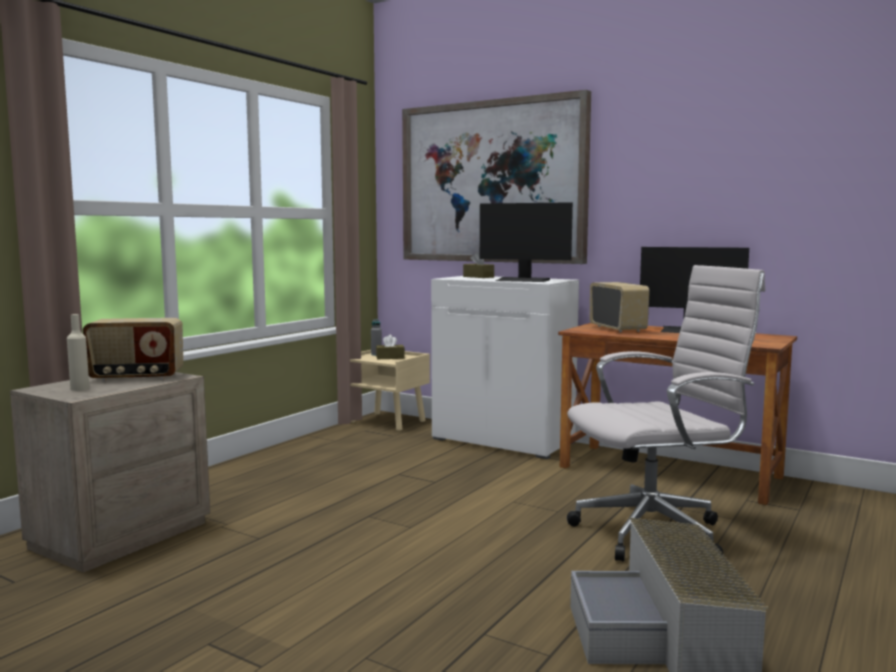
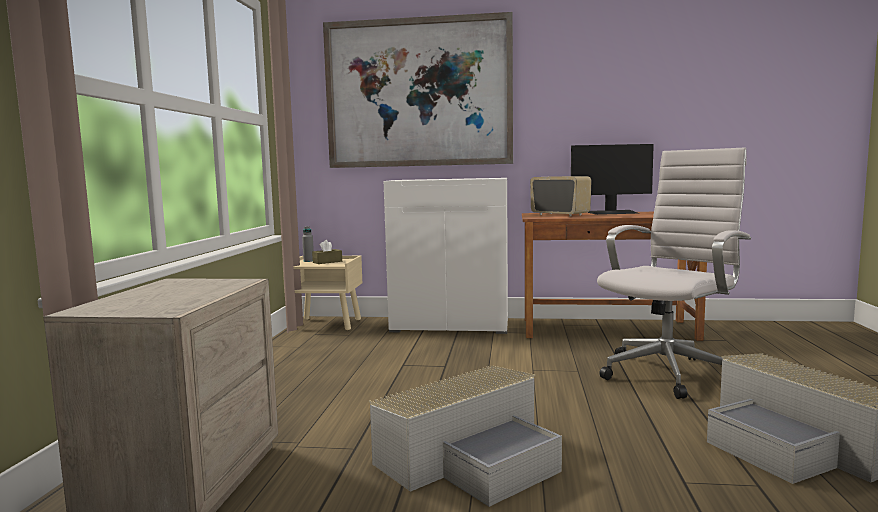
camera: 25 degrees left, 0 degrees up
beige bottle [67,314,89,391] -> none
radio [83,318,183,382] -> none
brown tissue box [463,252,494,278] -> none
monitor [480,202,573,282] -> none
none -> grey storage box [369,365,562,507]

